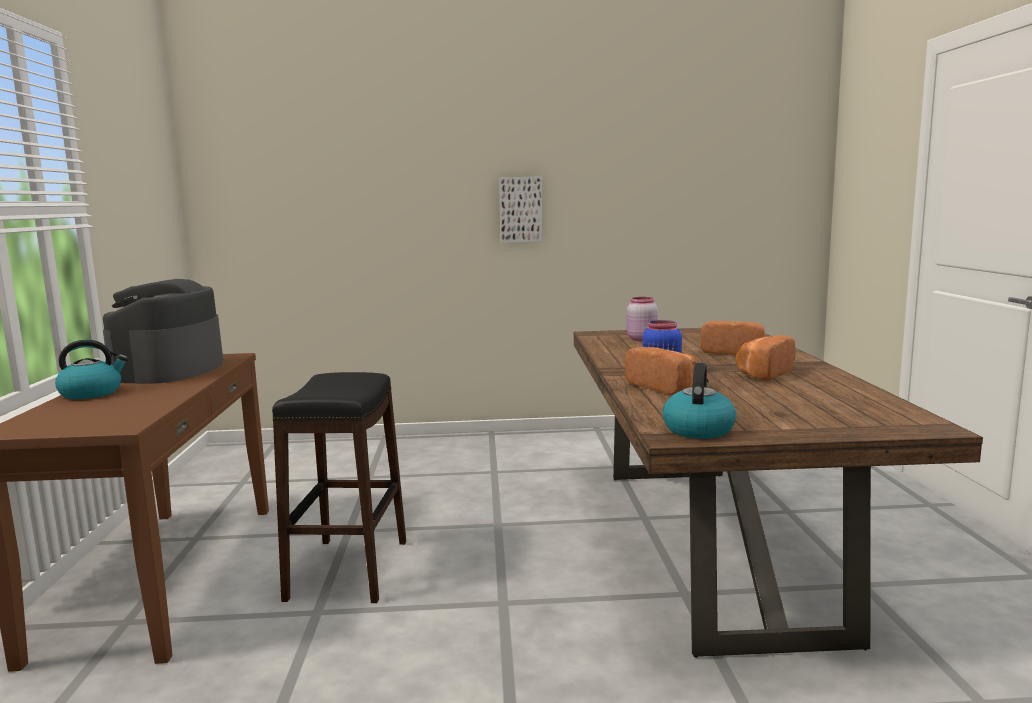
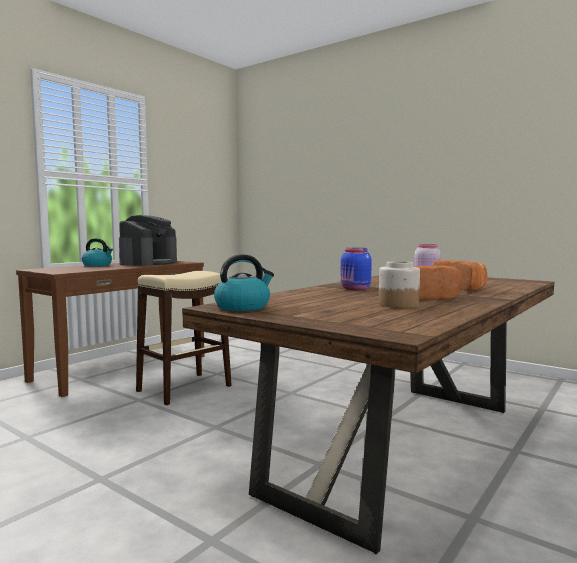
camera: 40 degrees right, 5 degrees down
coffee machine [103,279,224,384] -> coffee machine turned 150 degrees clockwise [119,215,177,266]
black stool [272,372,406,603] -> beige stool [136,271,232,405]
picture [499,176,543,243] -> none
bread [625,347,697,395] -> none
none -> jar [379,261,420,308]

